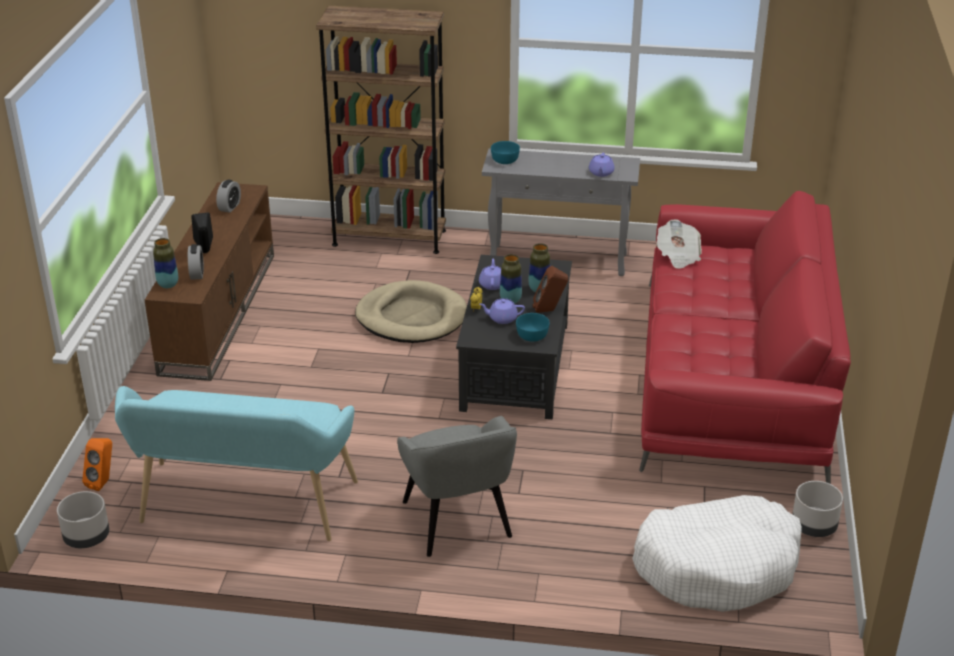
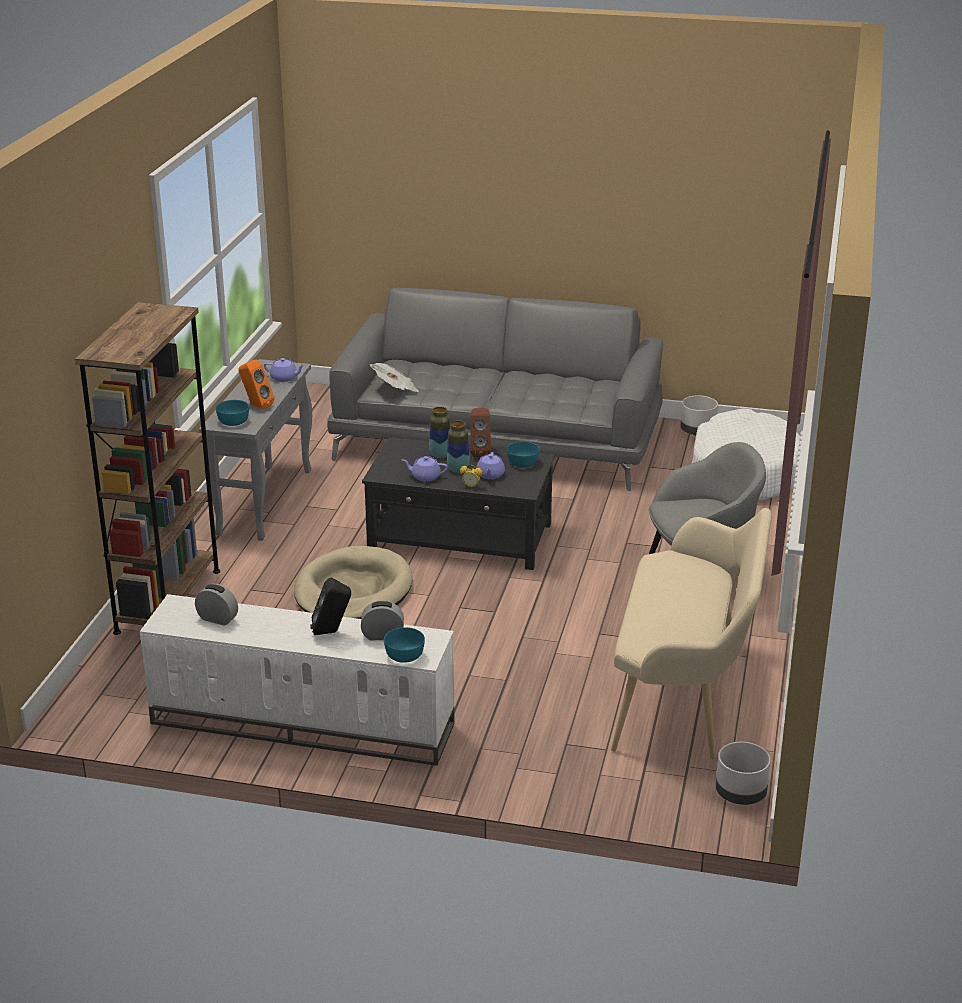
camera: 85 degrees left, 5 degrees down
orange speaker [82,438,112,491] -> orange speaker moved to [239,359,274,409]
turquoise bench [115,386,358,541] -> beige bench [611,508,772,759]
brown tv stand [145,182,274,381] -> white tv stand [140,594,455,766]
vase [153,238,178,288] -> turquoise bowl [384,627,425,663]
red sofa [639,191,851,484] -> grey sofa [327,288,663,491]

